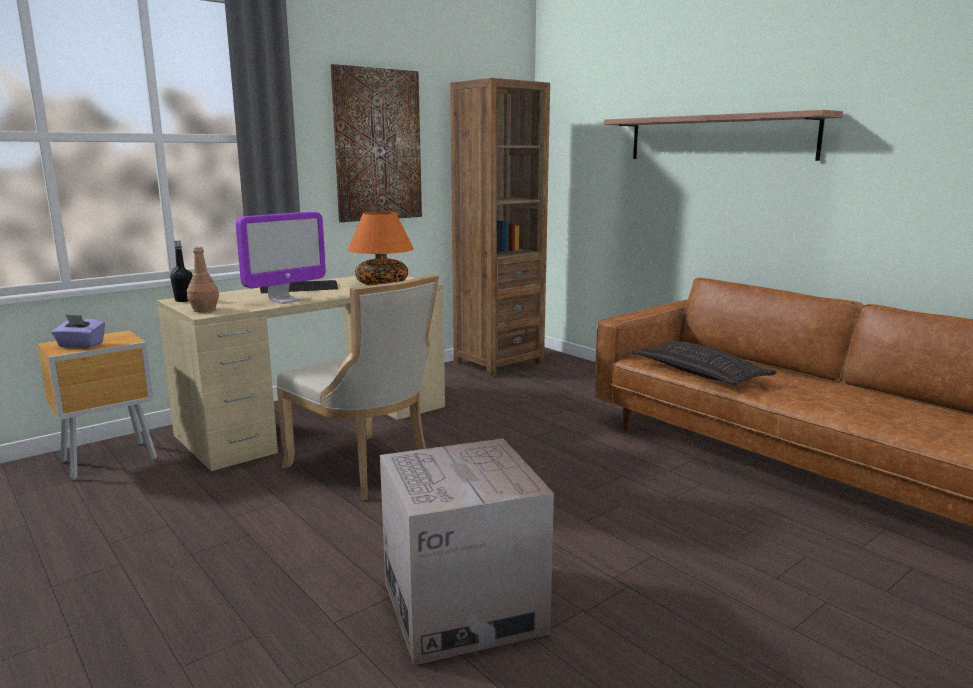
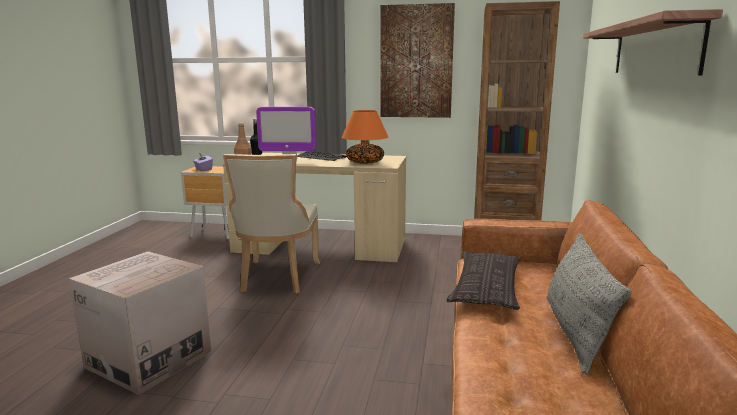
camera: 50 degrees right, 0 degrees up
none -> grey pillow [547,233,632,375]

